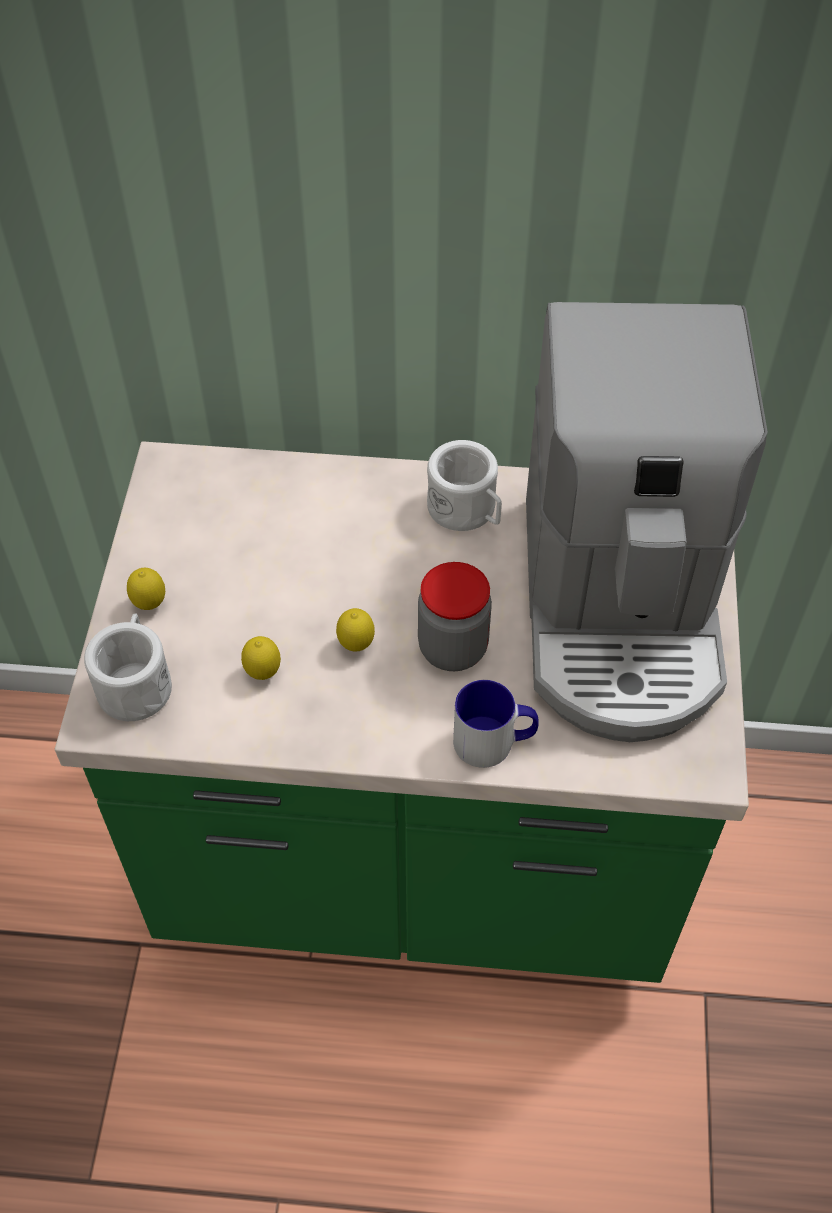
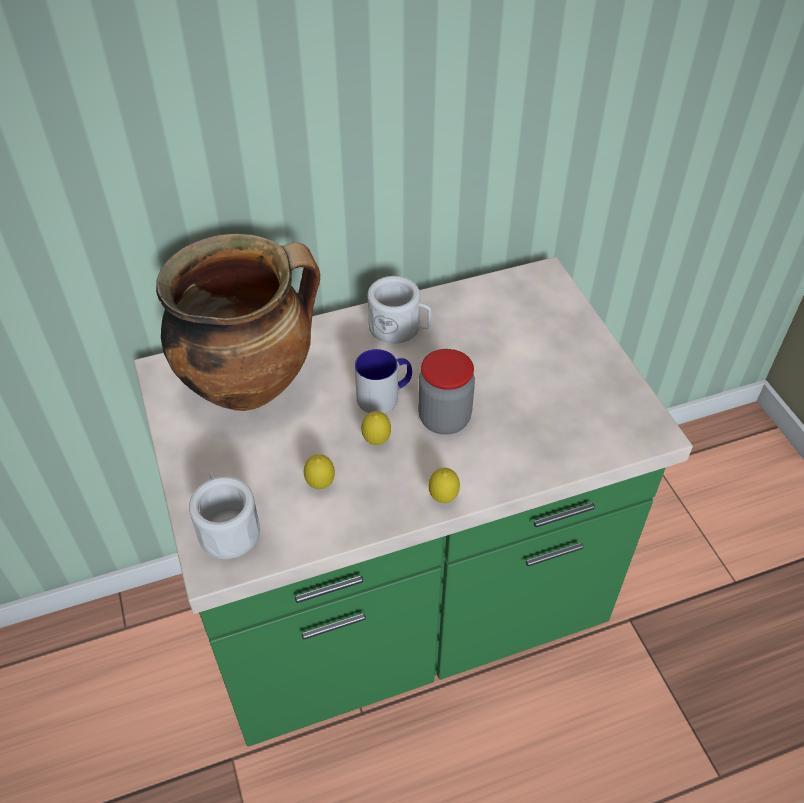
camera: 25 degrees left, 5 degrees down
lemon [127,568,165,610] -> lemon moved to [429,468,460,503]
mug [453,680,539,768] -> mug moved to [355,349,412,413]
coffee machine [526,302,768,742] -> none
none -> cooking pot [156,234,320,411]

